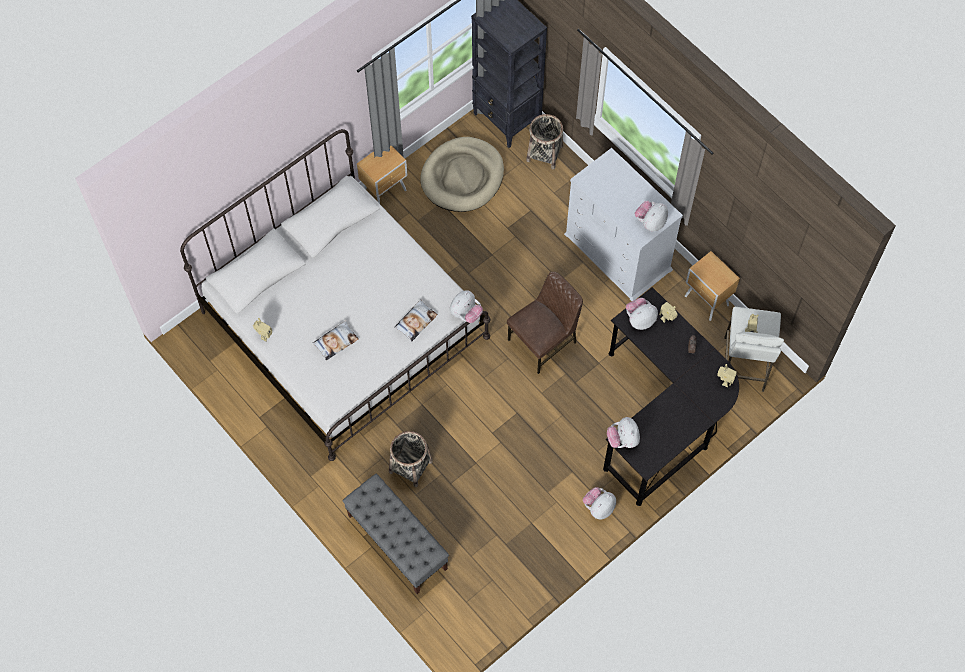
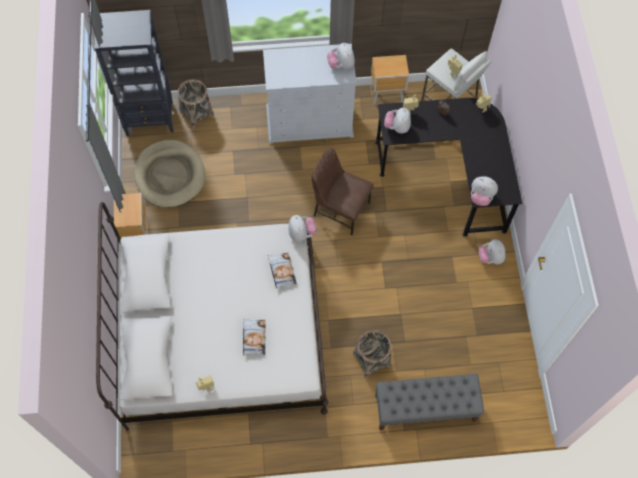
camera: 55 degrees left, 0 degrees up
brown chair [507,272,583,374] -> brown chair turned 60 degrees counterclockwise [311,148,374,235]

